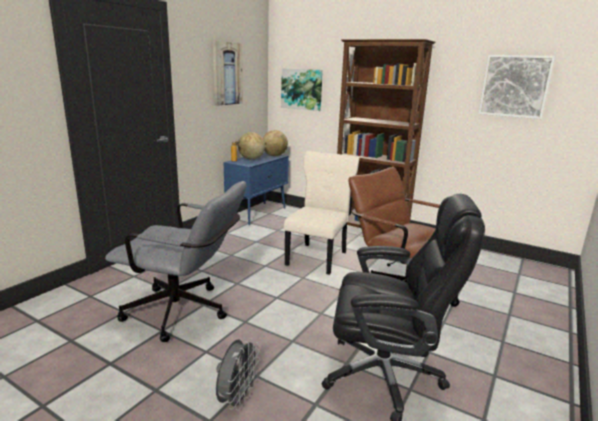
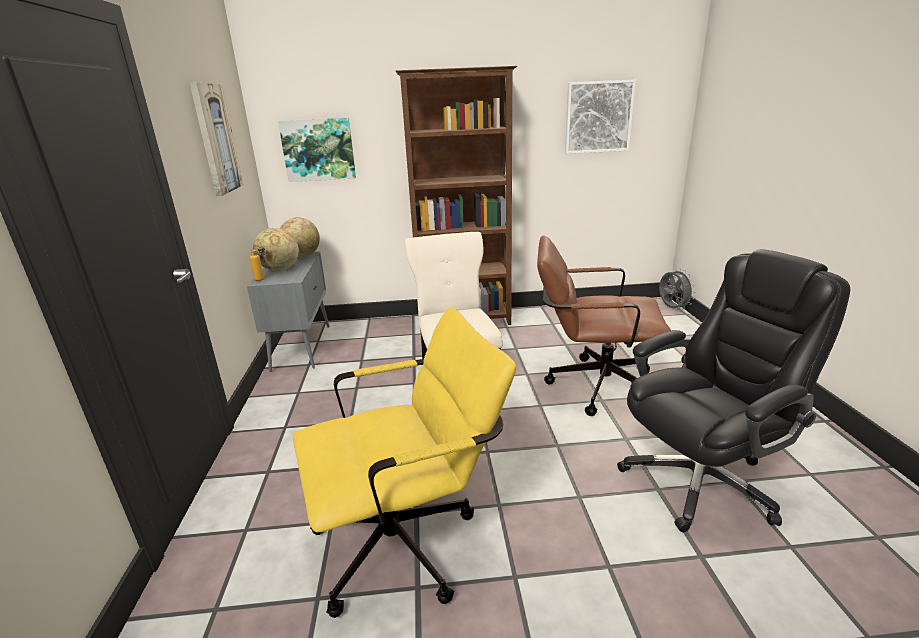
camera: 35 degrees left, 5 degrees up
grey office chair [105,181,246,342] -> yellow office chair [293,307,516,618]
grey fan [216,338,260,411] -> grey fan moved to [659,268,695,310]
blue cabinet [224,152,289,225] -> grey cabinet [247,251,330,372]

